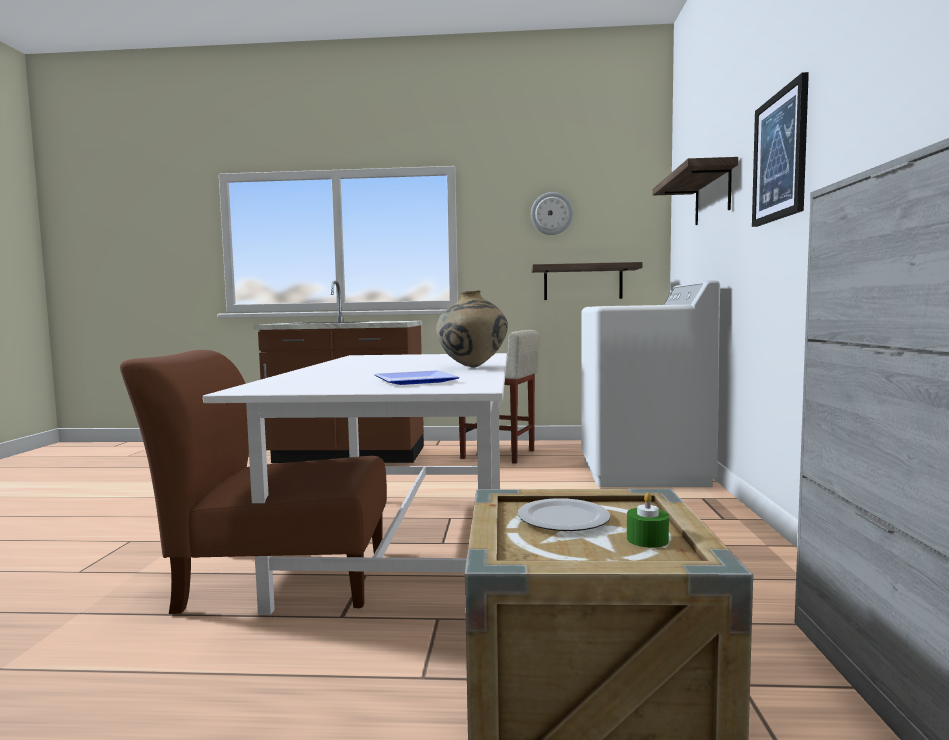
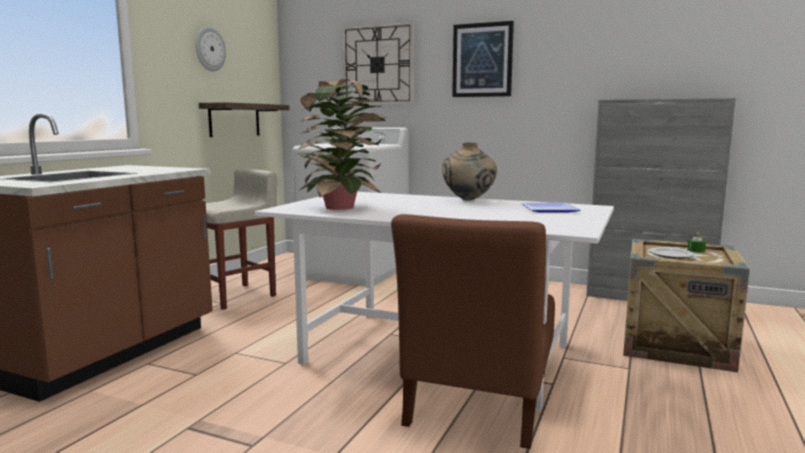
camera: 70 degrees left, 5 degrees up
shelf [653,157,738,225] -> wall clock [342,21,414,105]
none -> potted plant [299,79,387,210]

